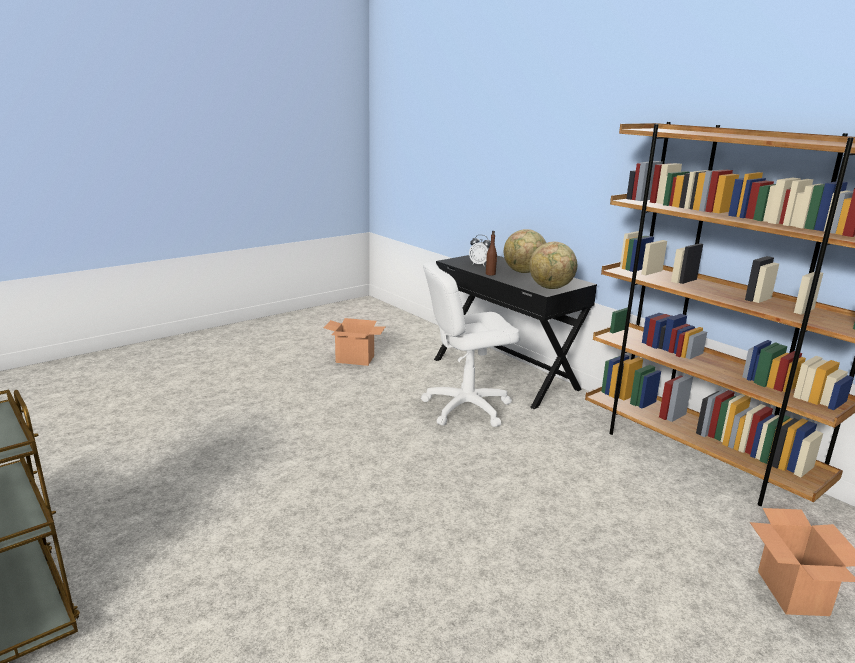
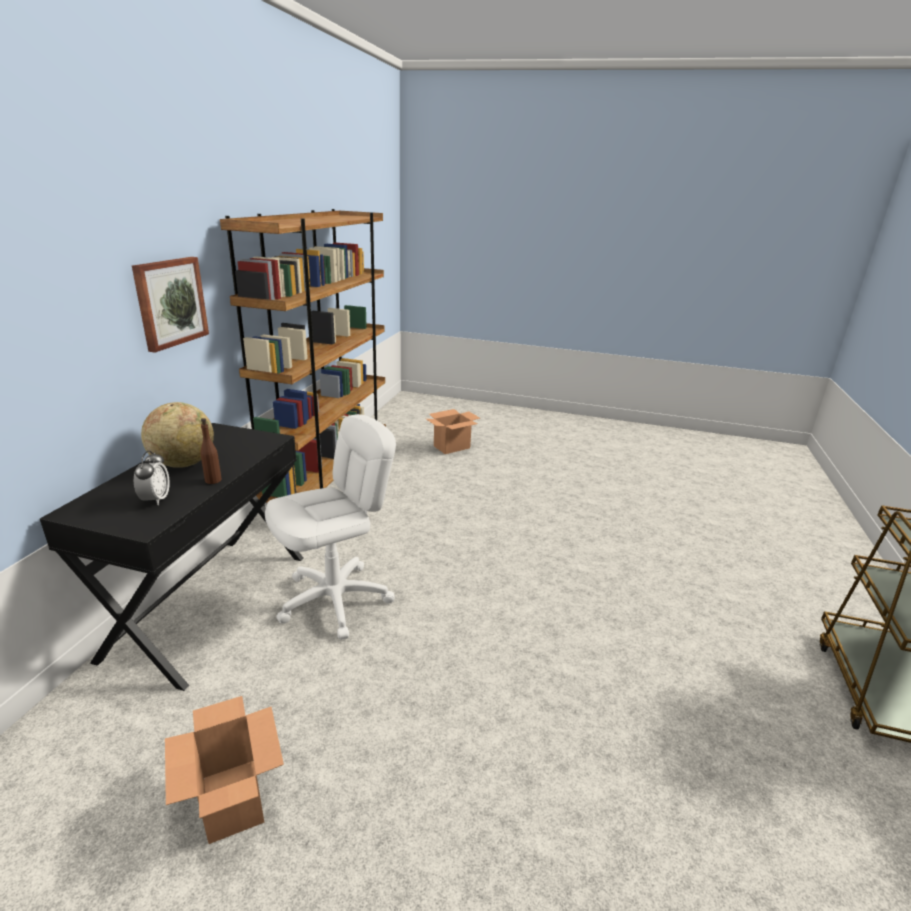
camera: 125 degrees left, 5 degrees up
white office chair [421,262,520,427] -> white office chair turned 75 degrees counterclockwise [265,414,396,640]
globe [529,242,577,289] -> none
none -> picture [132,257,209,353]

